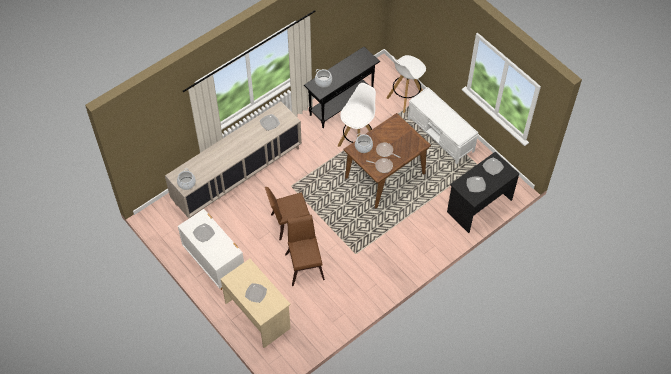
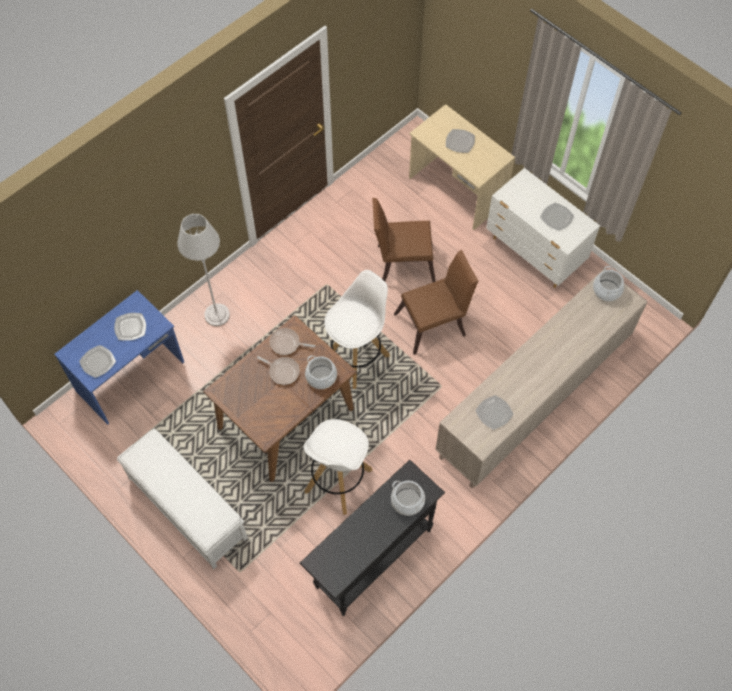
camera: 175 degrees right, 5 degrees up
brown chair [285,215,325,286] -> brown chair turned 105 degrees clockwise [372,198,436,282]
white stool [387,55,426,113] -> white stool moved to [324,270,390,389]
black desk [447,152,519,233] -> blue desk [54,290,184,425]
none -> grey floor lamp [177,214,230,326]

